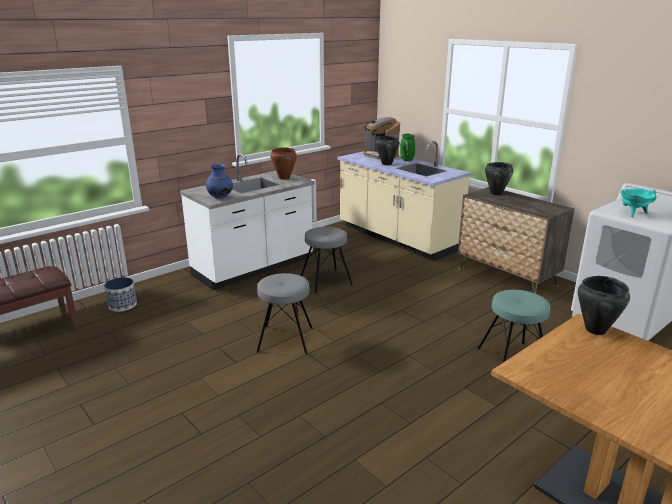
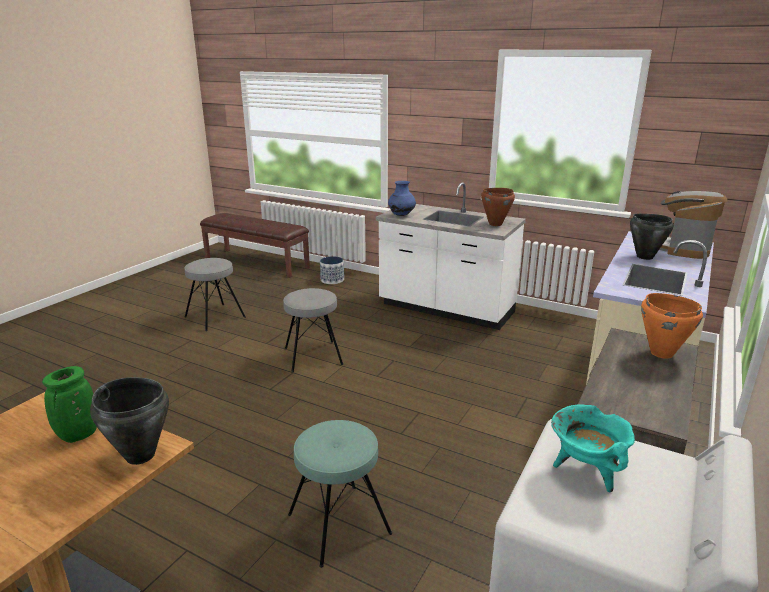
camera: 70 degrees right, 0 degrees up
grey stool [301,227,353,294] -> grey stool moved to [184,258,246,331]
green vase [400,134,415,161] -> green vase moved to [42,366,97,443]
black cooking pot [485,162,513,195] -> orange cooking pot [641,293,703,359]

